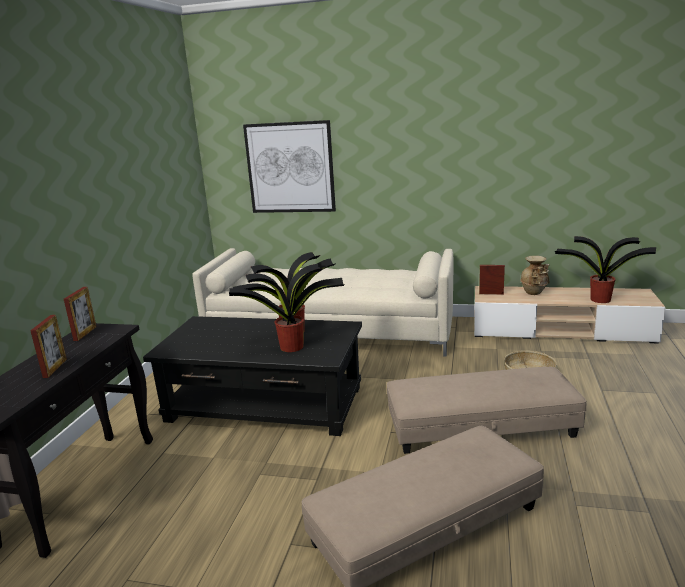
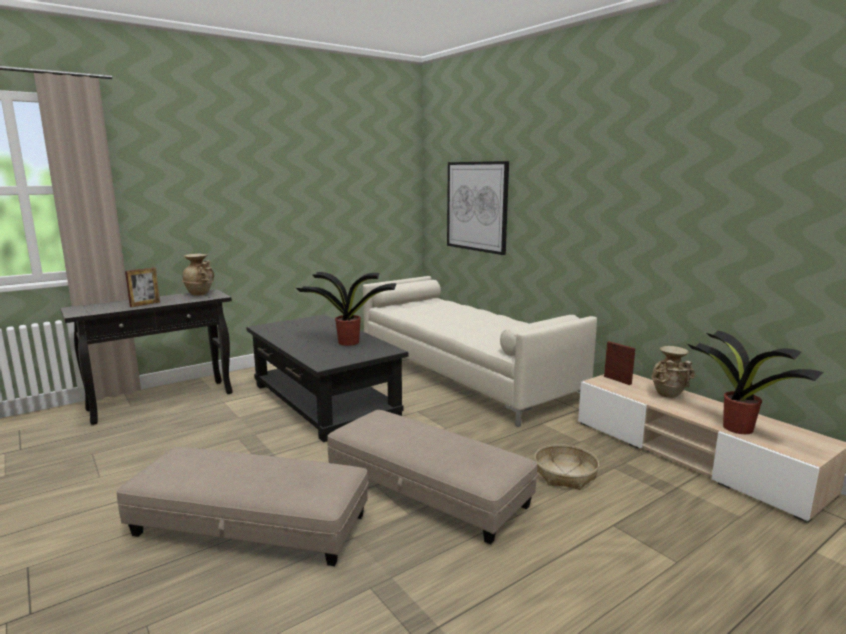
camera: 40 degrees right, 5 degrees down
picture frame [64,287,97,341] -> beige vase [182,254,214,296]
potted plant [229,264,345,352] -> none

